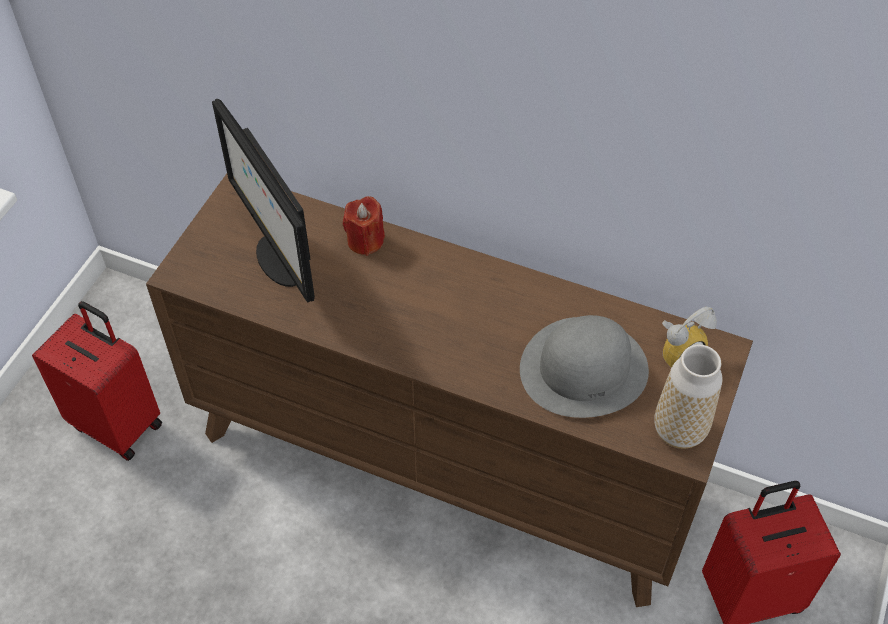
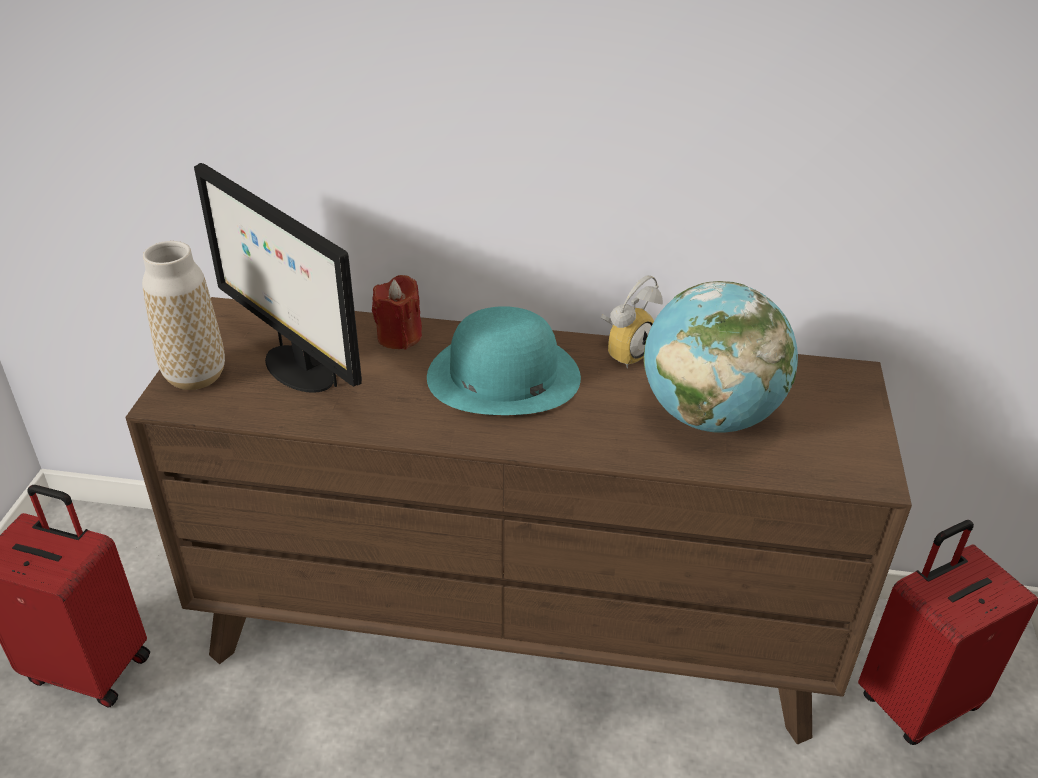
camera: 15 degrees left, 15 degrees down
grey hat [520,315,649,418] -> globe [644,281,798,433]
vase [654,344,722,449] -> vase moved to [142,241,225,390]
alarm clock [662,307,717,368] -> alarm clock moved to [601,275,663,368]
none -> turquoise hat [427,306,581,415]

